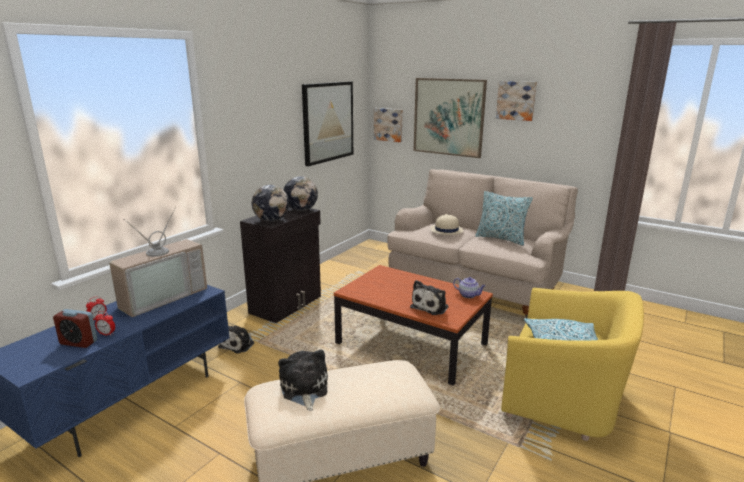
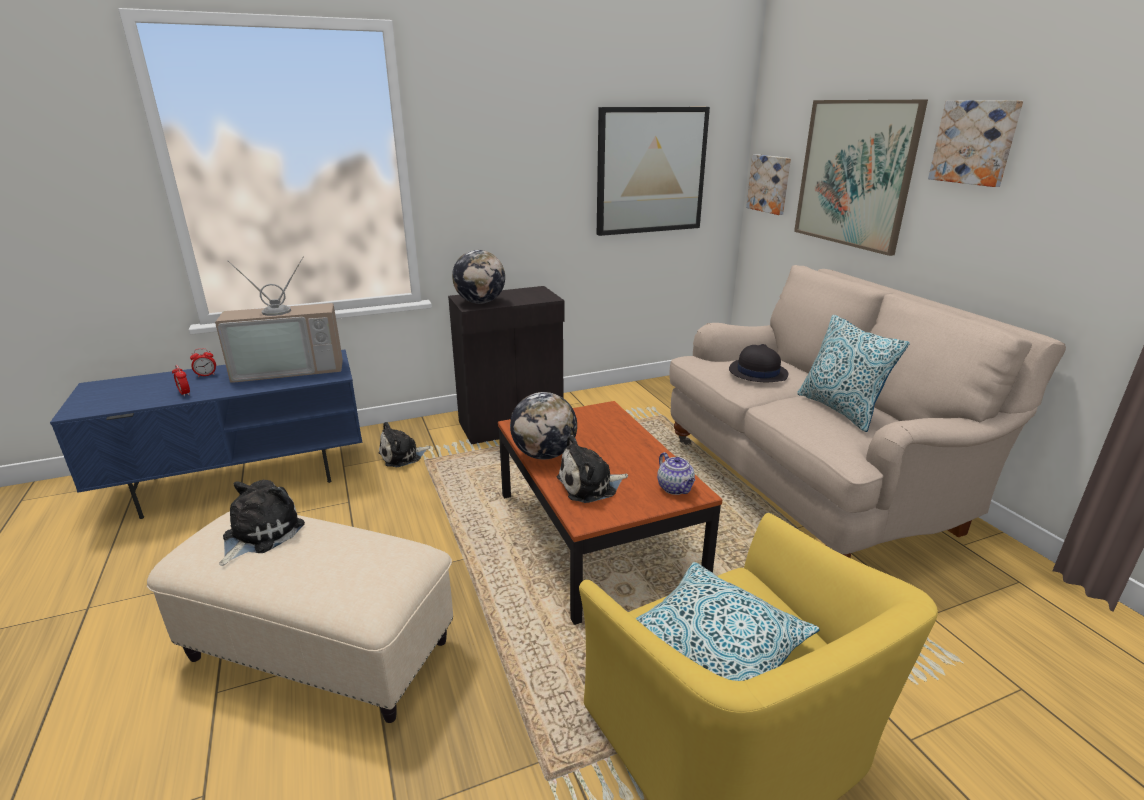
camera: 35 degrees right, 5 degrees up
alarm clock [53,309,97,348] -> none
globe [284,176,318,211] -> globe moved to [510,392,577,460]
beige hat [430,214,463,235] -> black hat [729,344,788,382]

